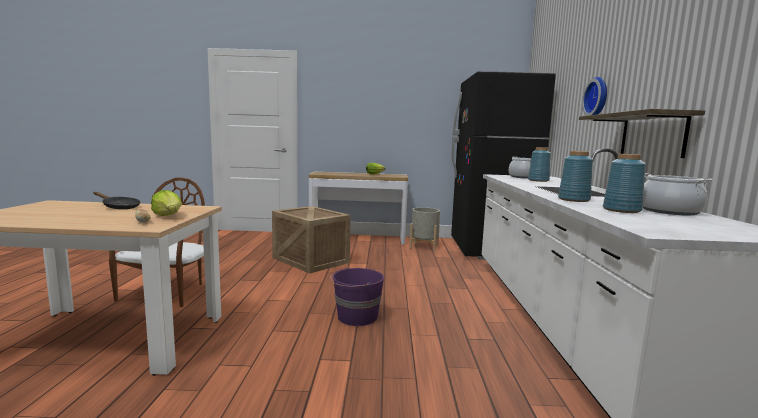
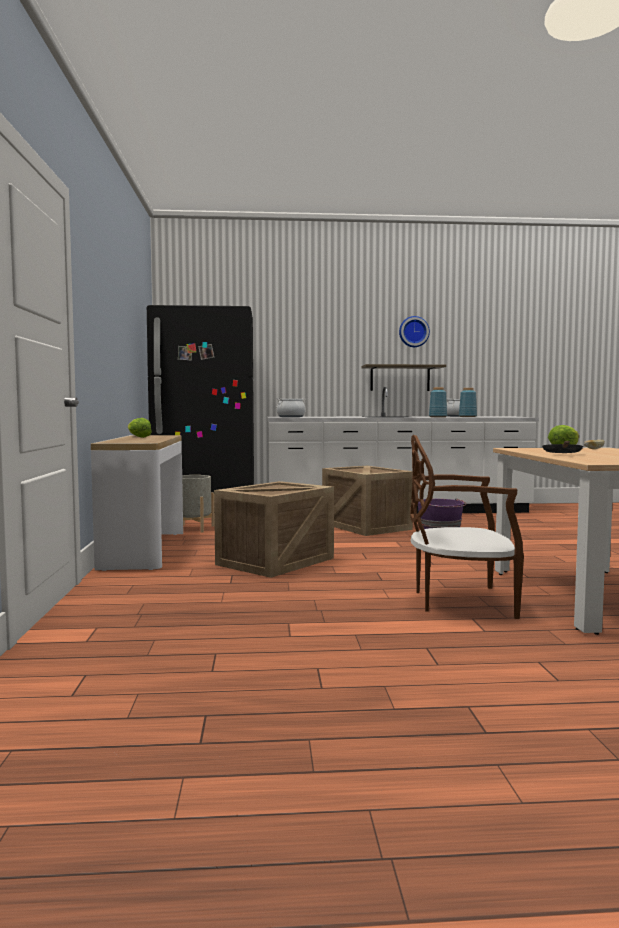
camera: 95 degrees left, 5 degrees down
blue vase [528,147,551,182] -> none
wall clock [582,77,607,116] -> wall clock moved to [399,316,430,347]
none -> crate [322,466,413,536]

